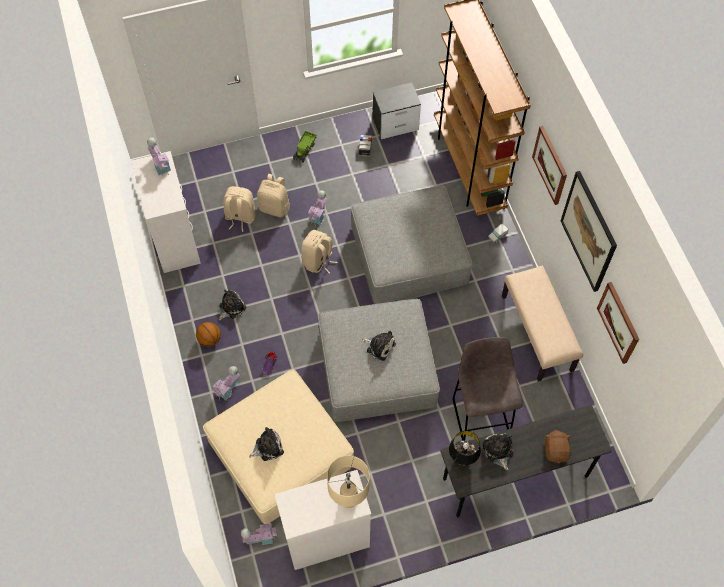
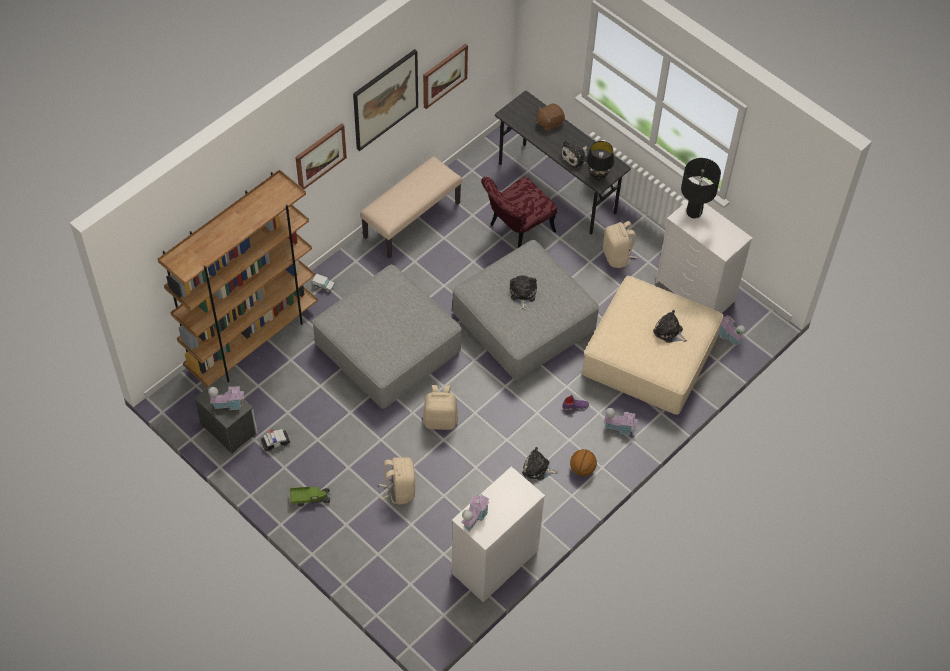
camera: 120 degrees left, 5 degrees down
beige backpack [223,186,256,232] -> beige backpack moved to [603,221,637,268]
toy house [308,190,327,227] -> toy house moved to [208,386,244,410]
beige table lamp [327,455,370,508] -> black table lamp [681,158,721,219]
grey stool [452,337,523,441] -> red chair [481,177,557,248]

